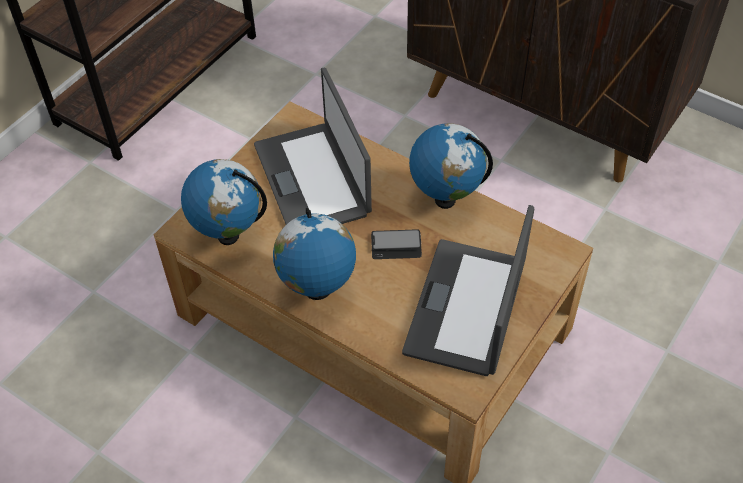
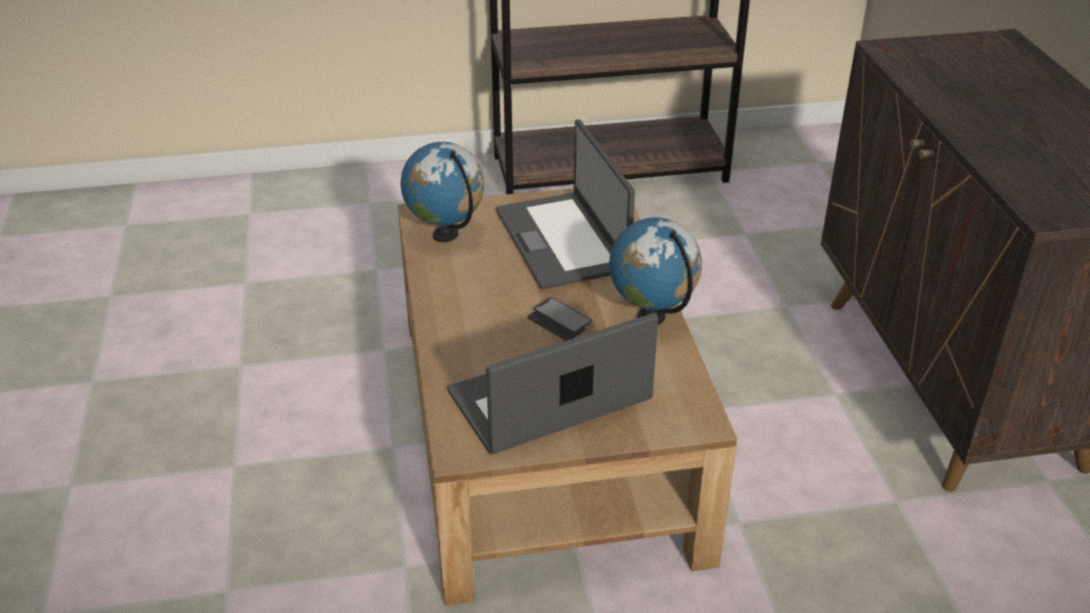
camera: 45 degrees right, 15 degrees down
laptop [254,68,372,224] -> laptop turned 45 degrees counterclockwise [496,119,635,289]
globe [273,208,356,300] -> none

